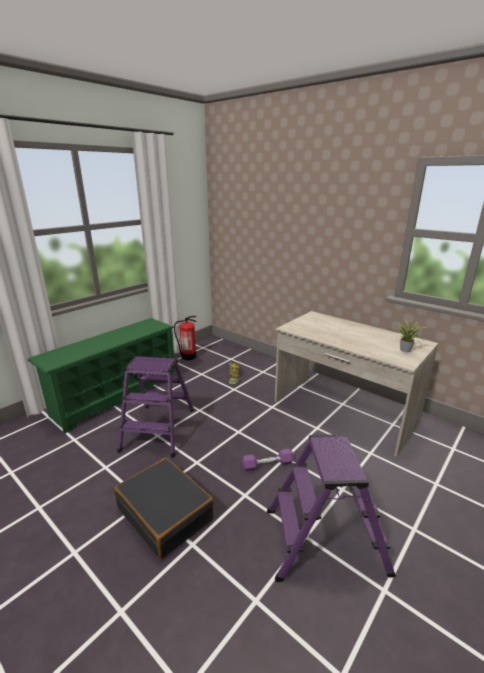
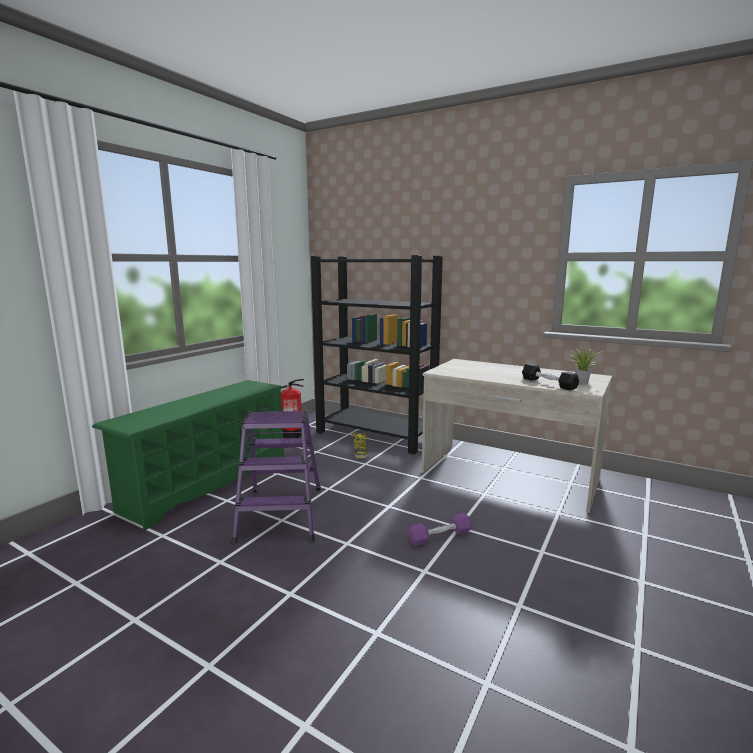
camera: 10 degrees left, 10 degrees down
black suitcase [114,457,214,559] -> none
purple step ladder [267,434,396,582] -> none
none -> black bookcase [311,255,443,454]
none -> black dumbbell [522,363,579,390]

